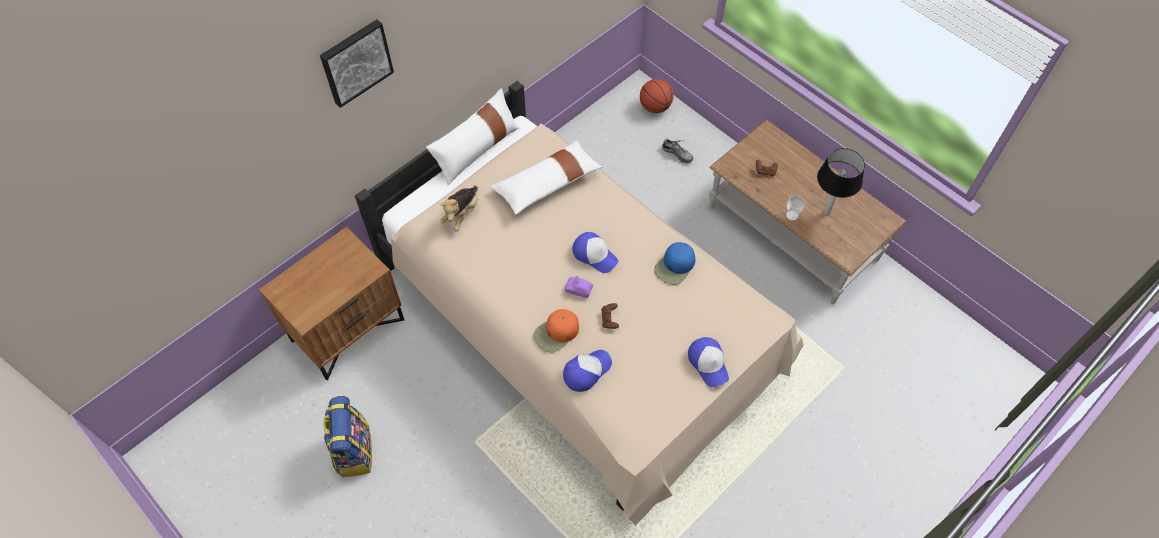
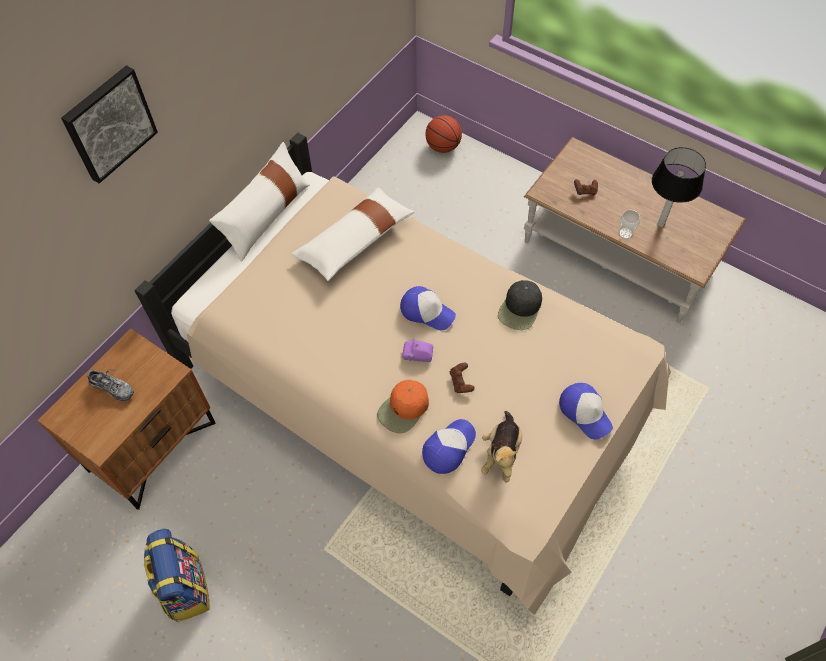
camera: 10 degrees left, 0 degrees up
plush toy [440,186,478,231] -> plush toy moved to [481,411,522,482]
blue cap [654,242,696,285] -> black cap [498,280,542,330]
shoe [662,138,693,163] -> shoe moved to [85,369,134,402]

